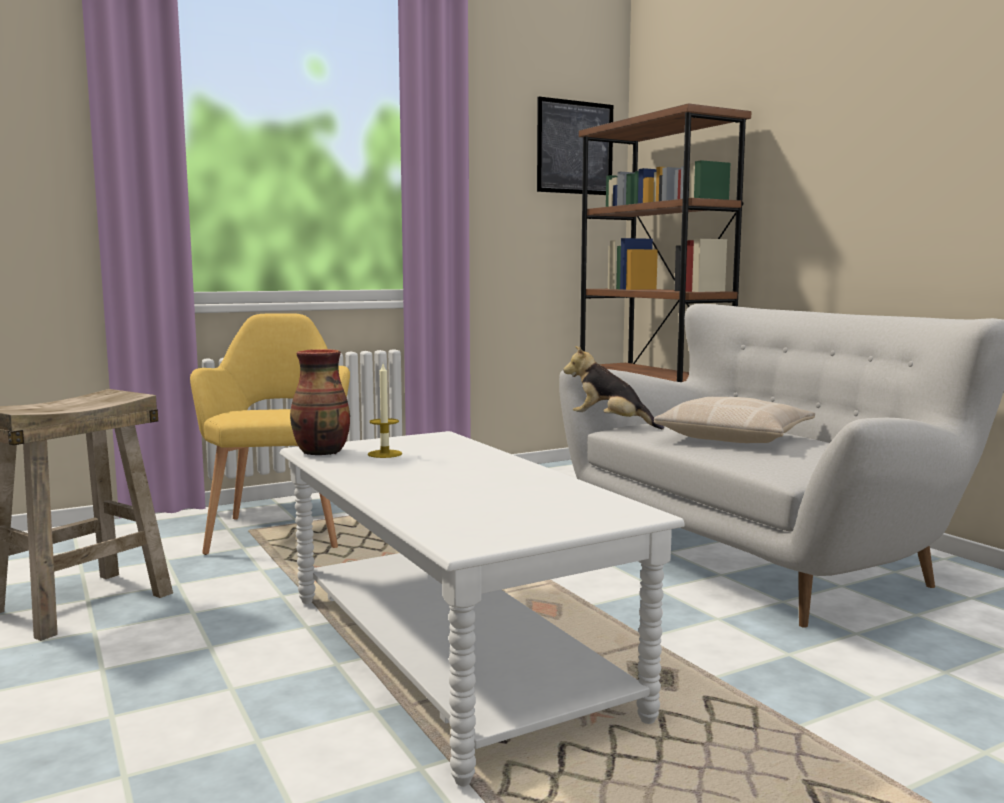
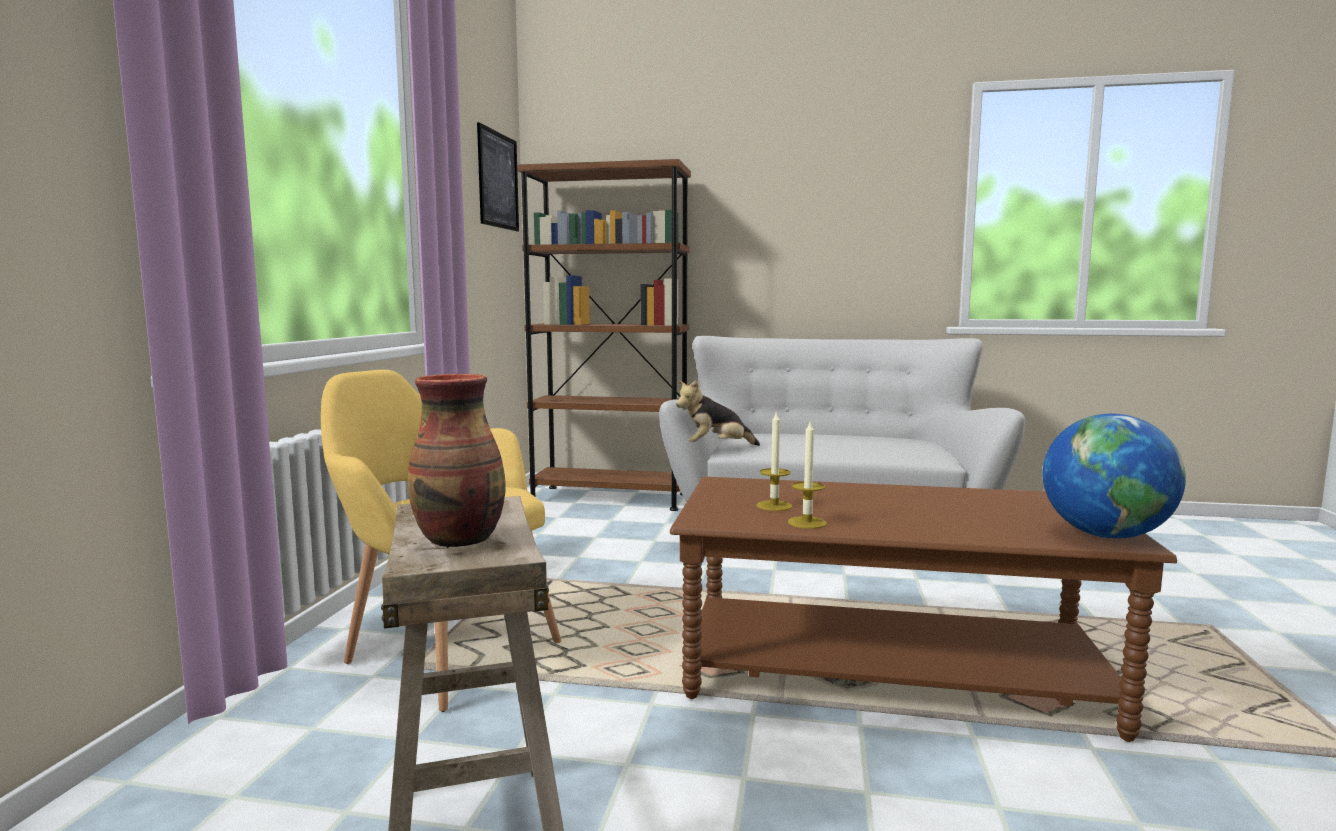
camera: 50 degrees left, 0 degrees up
white coffee table [279,431,685,787] -> brown coffee table [670,477,1177,742]
vase [290,349,350,455] -> vase moved to [408,374,505,548]
beige pillow [654,397,815,443] -> none
none -> candle [788,422,827,529]
none -> globe [1043,414,1186,539]

